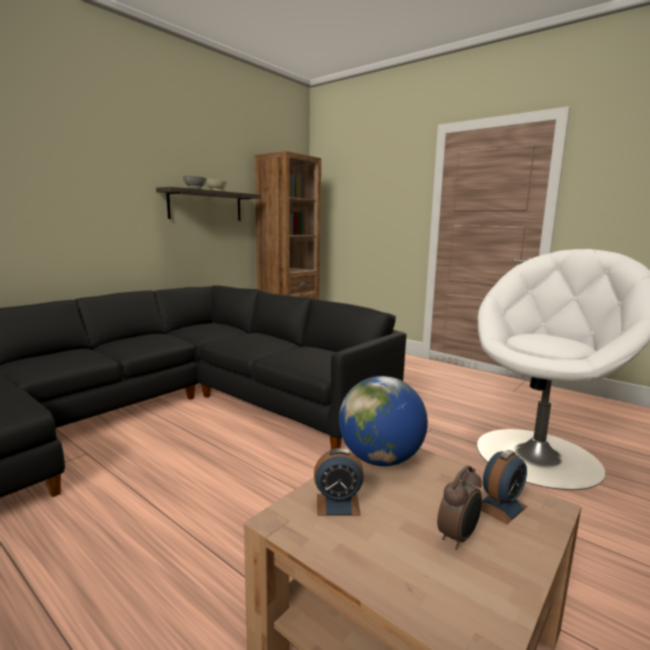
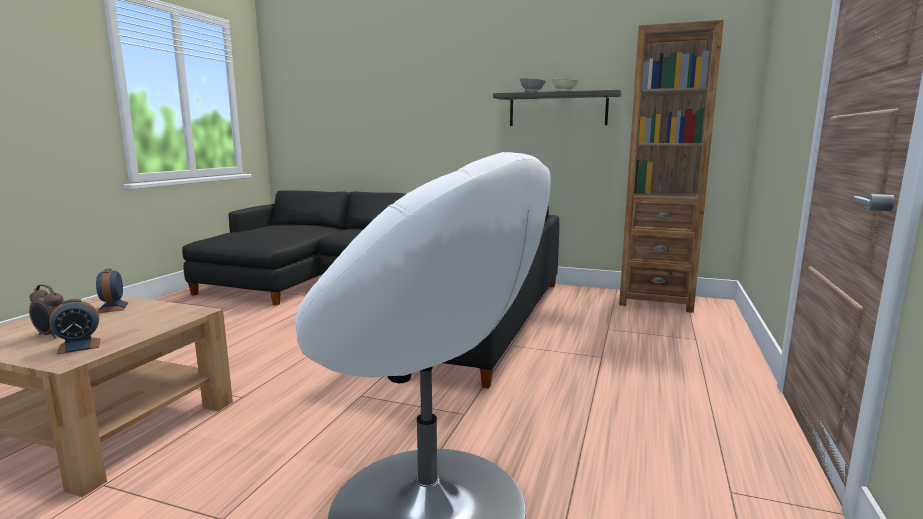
camera: 70 degrees right, 0 degrees up
globe [339,376,428,466] -> none
alarm clock [481,450,528,524] -> alarm clock turned 60 degrees counterclockwise [49,299,101,355]

